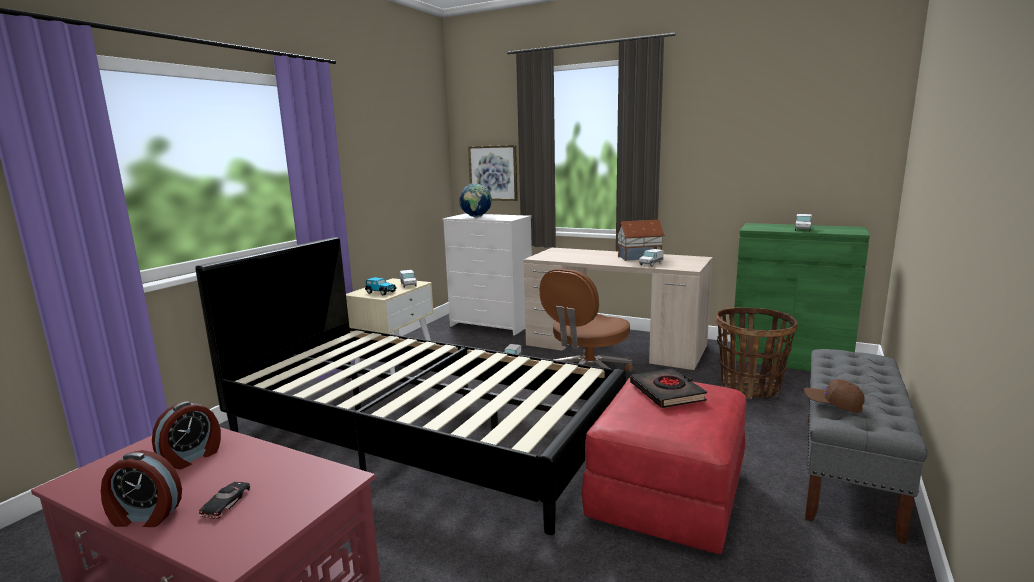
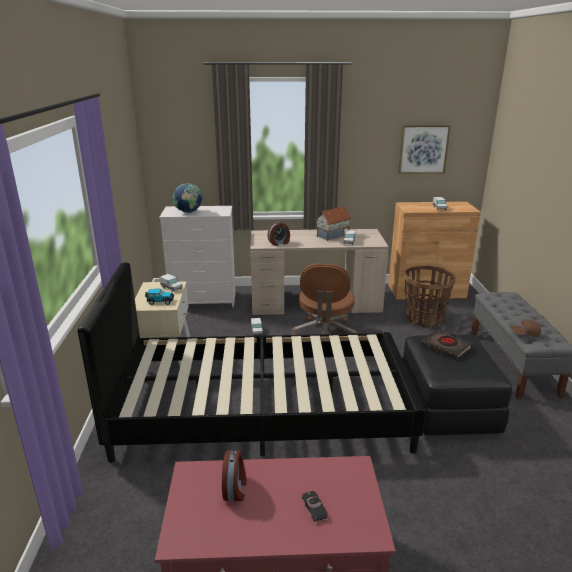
camera: 30 degrees left, 10 degrees up
alarm clock [101,450,182,527] -> alarm clock moved to [268,222,290,246]
picture [468,145,518,201] -> picture moved to [398,125,451,174]
red ottoman [582,378,746,554] -> black ottoman [402,334,512,435]
green cabinet [734,223,870,371] -> brown cabinet [388,202,481,299]

